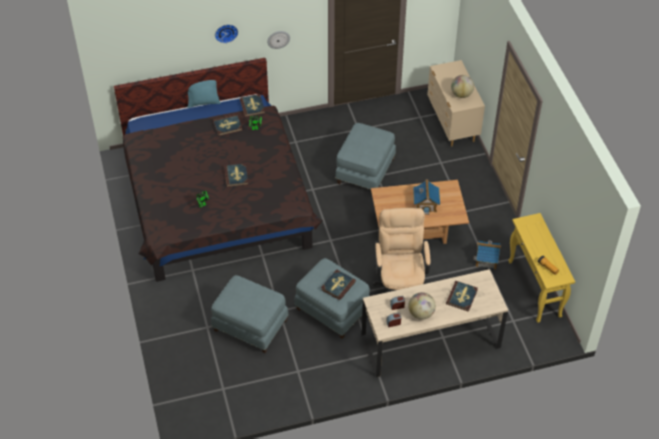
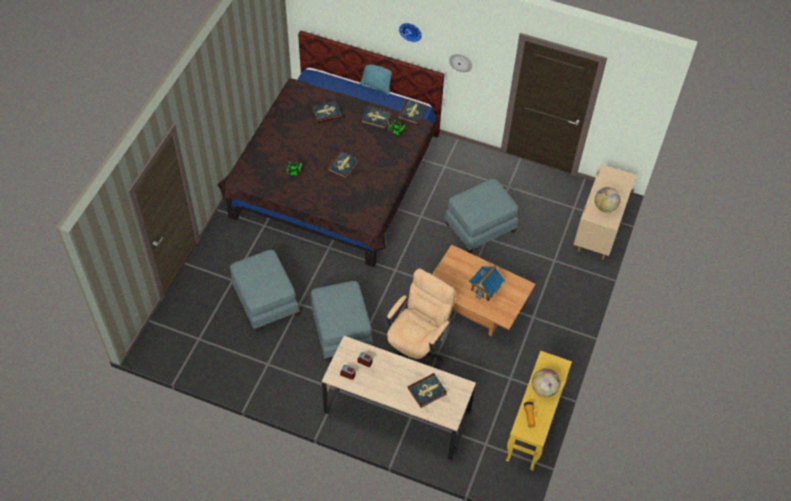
camera: 35 degrees right, 5 degrees up
book [321,269,356,300] -> book moved to [312,100,342,123]
globe [408,292,436,320] -> globe moved to [532,368,561,397]
toy house [473,241,501,269] -> none

